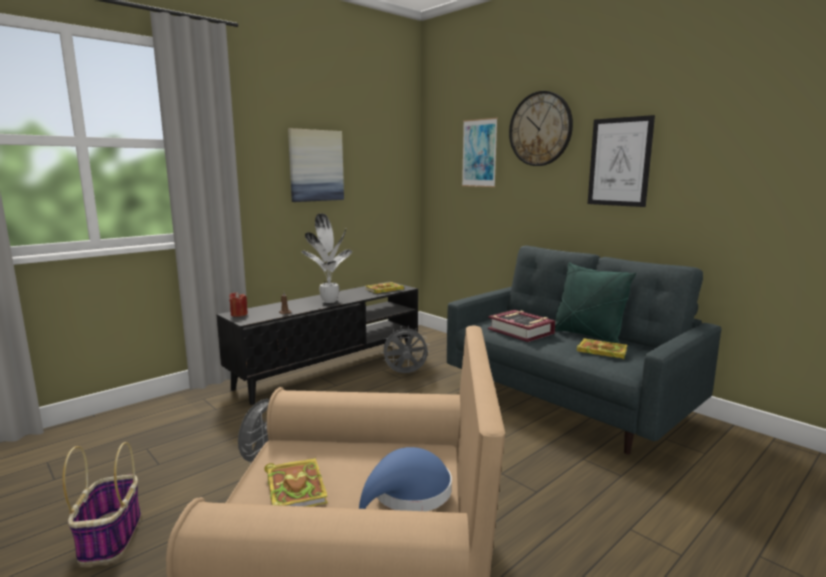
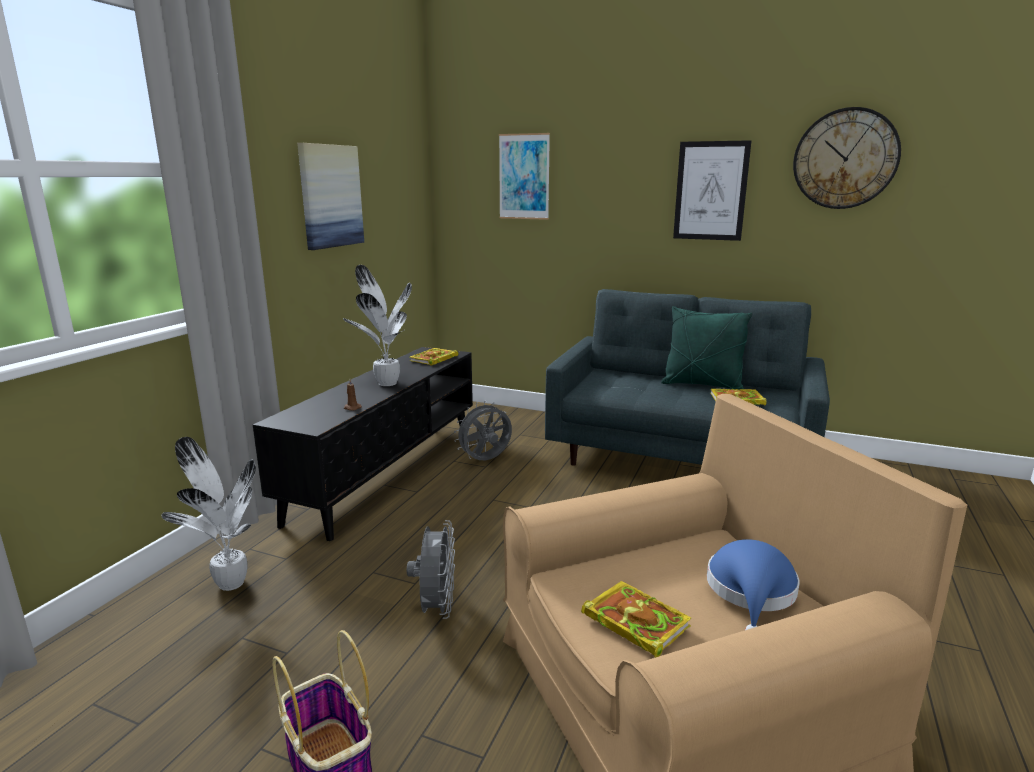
camera: 25 degrees left, 5 degrees up
red candle [229,292,248,317] -> none
book [488,310,555,342] -> none
wall clock [509,91,573,166] -> wall clock moved to [793,107,901,209]
none -> potted plant [162,437,256,591]

